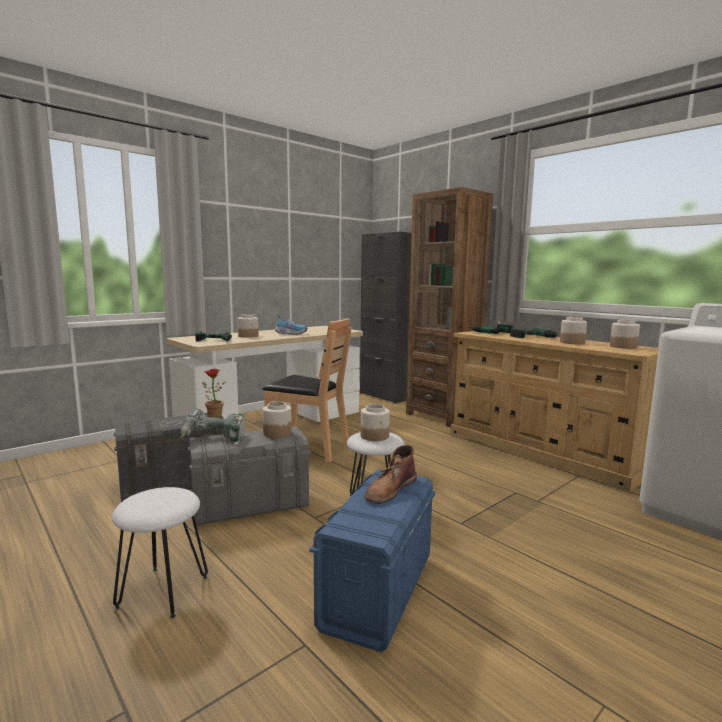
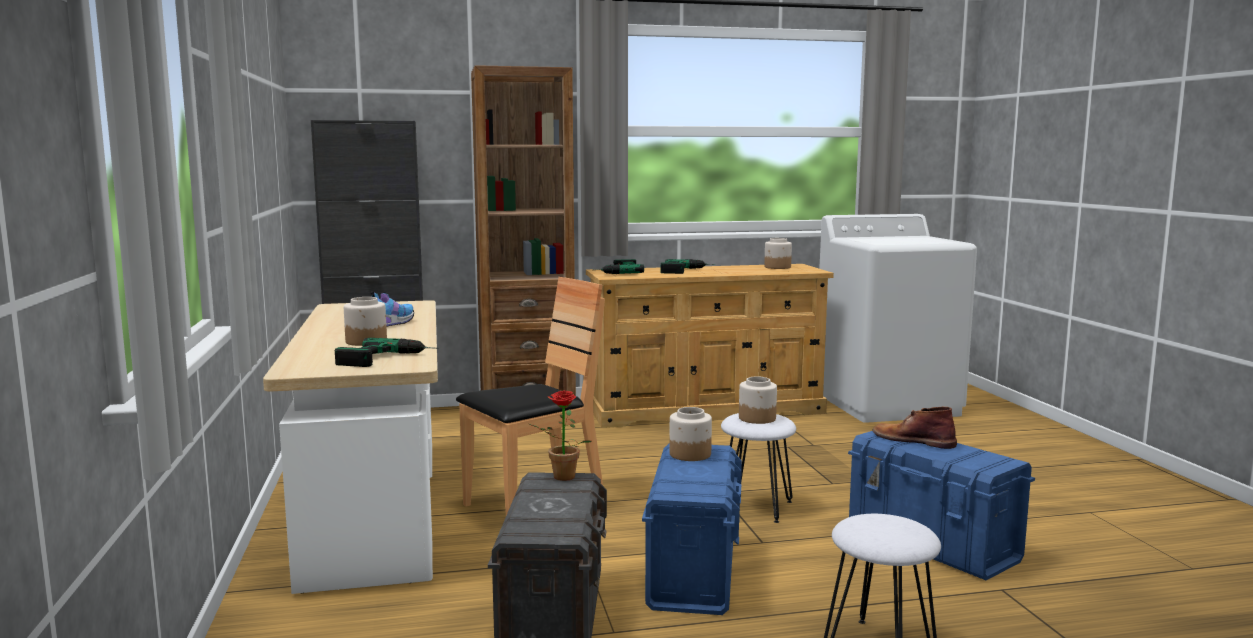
camera: 60 degrees left, 0 degrees up
power drill [181,408,245,445] -> none
grey storage box [188,426,311,526] -> blue storage box [642,444,742,615]
brown boot [364,445,417,504] -> brown boot turned 150 degrees clockwise [873,406,957,449]
jar [560,317,587,344] -> none

